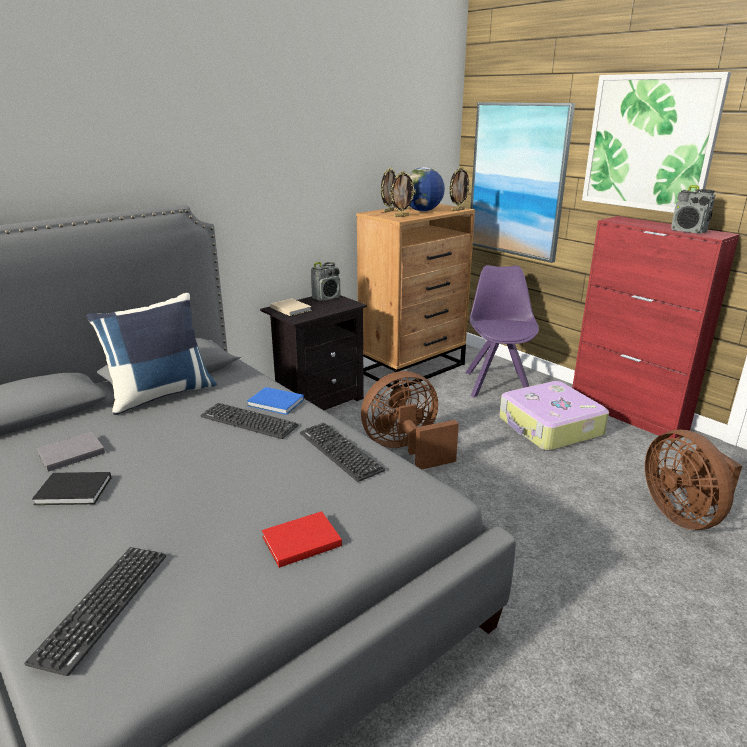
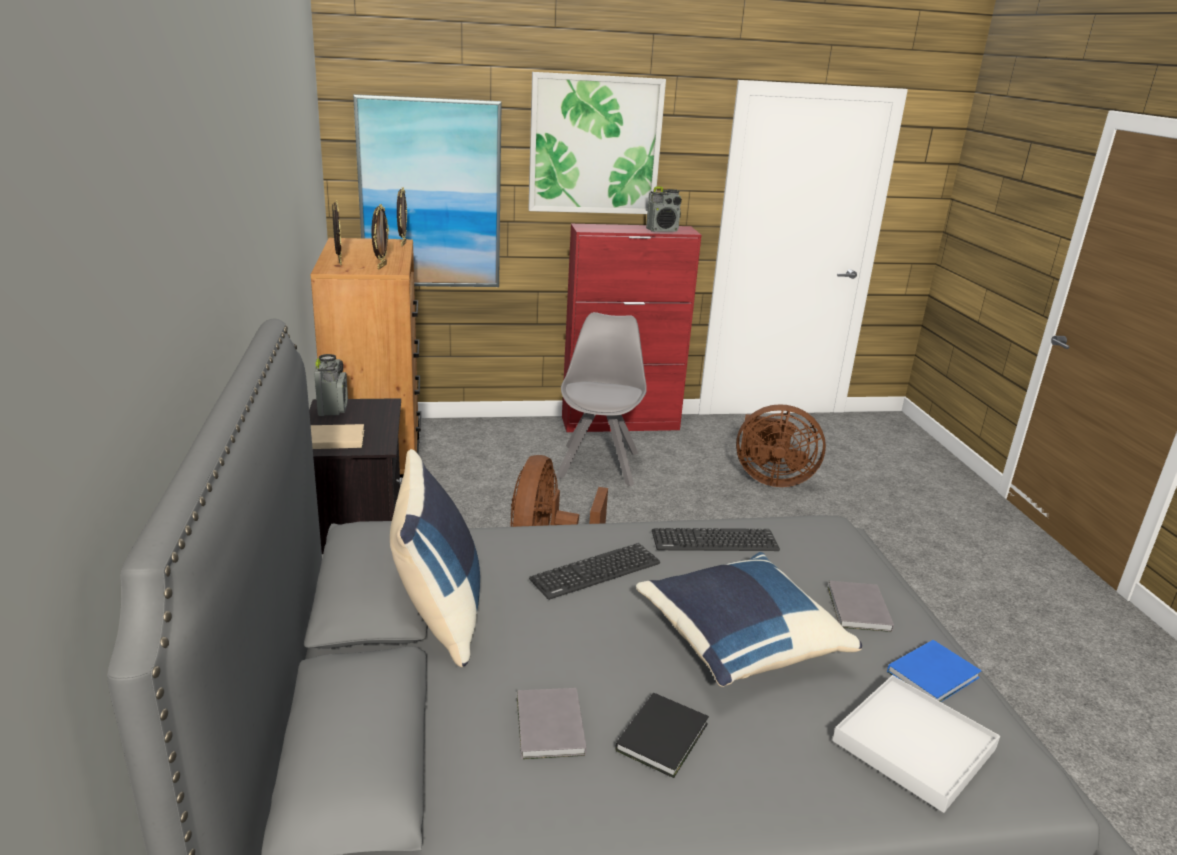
camera: 60 degrees left, 0 degrees up
keyboard [25,547,166,676] -> white tray [832,675,1000,813]
blue book [247,387,304,415] -> blue book moved to [887,640,982,702]
red book [262,511,342,568] -> grey book [827,581,894,632]
globe [409,167,445,211] -> none
purple chair [465,265,539,397] -> none
suitcase [499,381,609,451] -> grey chair [556,312,647,486]
none -> blue pillow [636,552,862,687]

